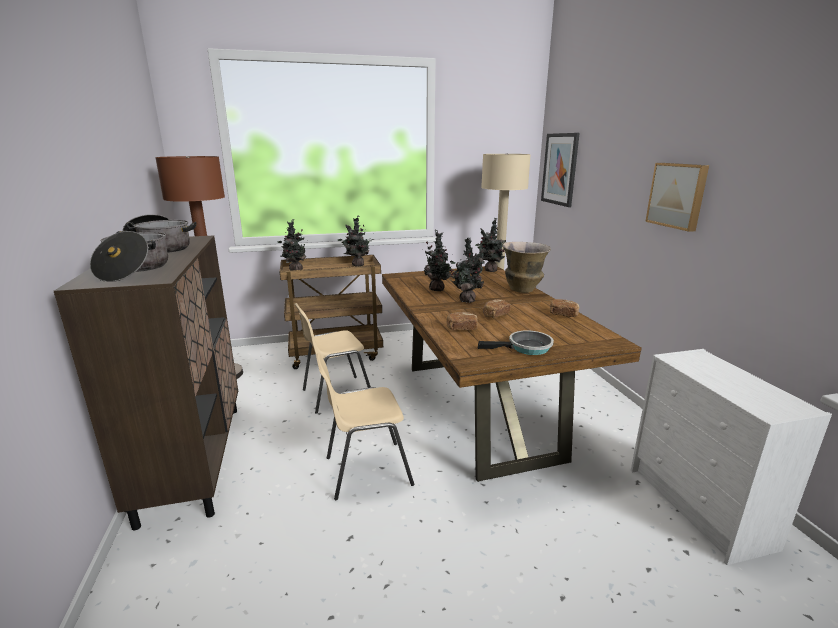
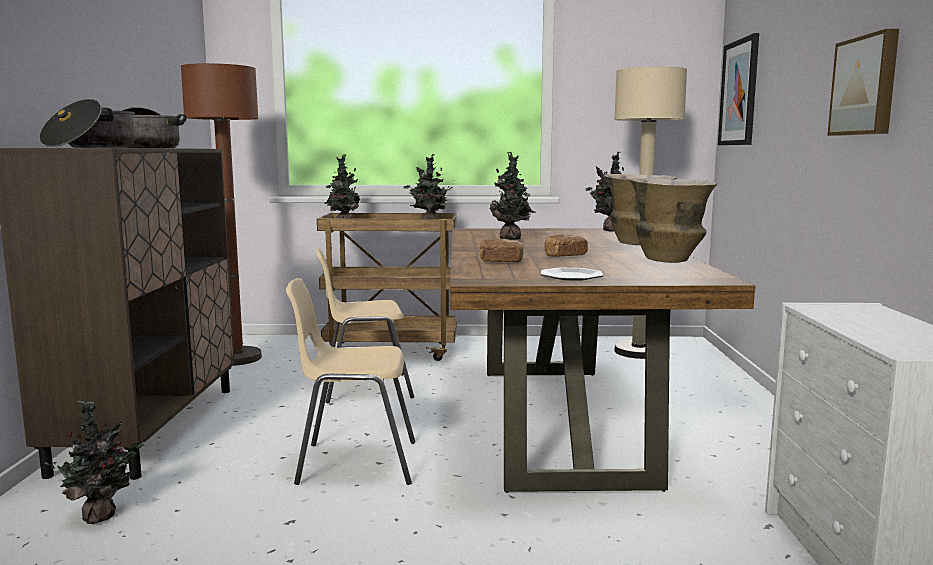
camera: 15 degrees right, 10 degrees down
potted plant [451,237,485,303] -> potted plant moved to [42,401,144,524]
frying pan [478,330,554,355] -> plate [541,268,603,281]
bread [550,299,579,317] -> vase [630,178,717,263]

